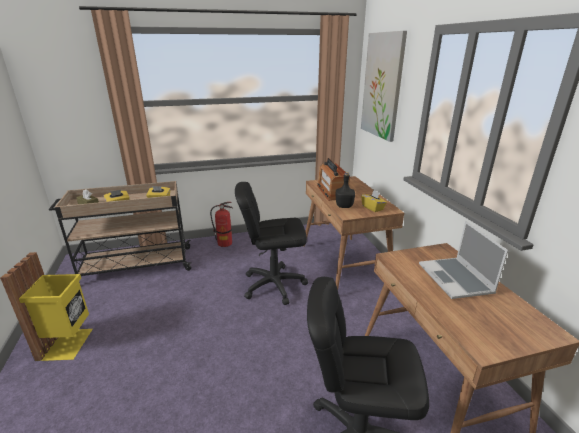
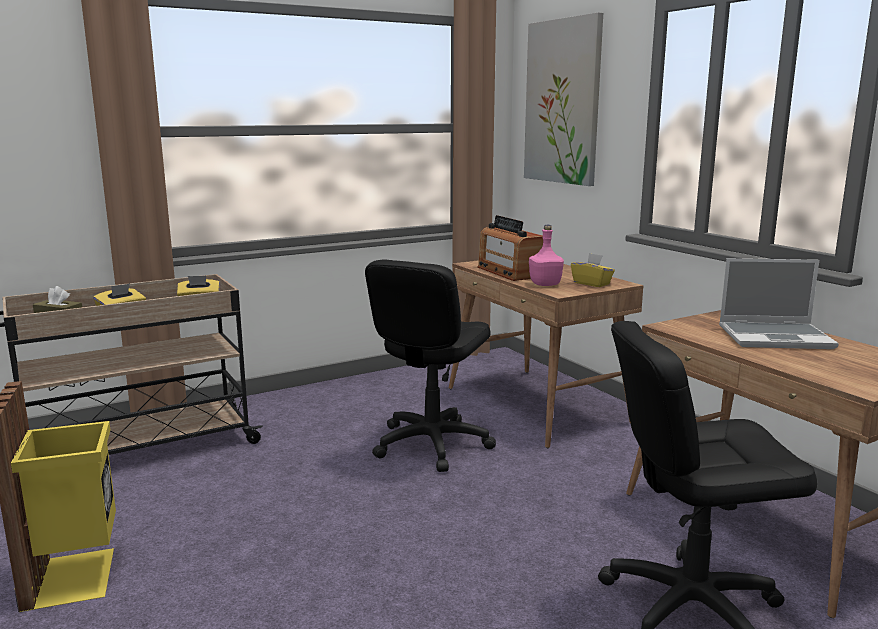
camera: 15 degrees left, 10 degrees down
fire extinguisher [210,202,233,247] -> none
black office chair [235,182,308,305] -> black office chair turned 45 degrees counterclockwise [365,259,496,472]
black bottle [336,172,355,208] -> pink bottle [529,225,564,286]
laptop [419,221,508,299] -> laptop turned 60 degrees counterclockwise [719,258,839,349]

